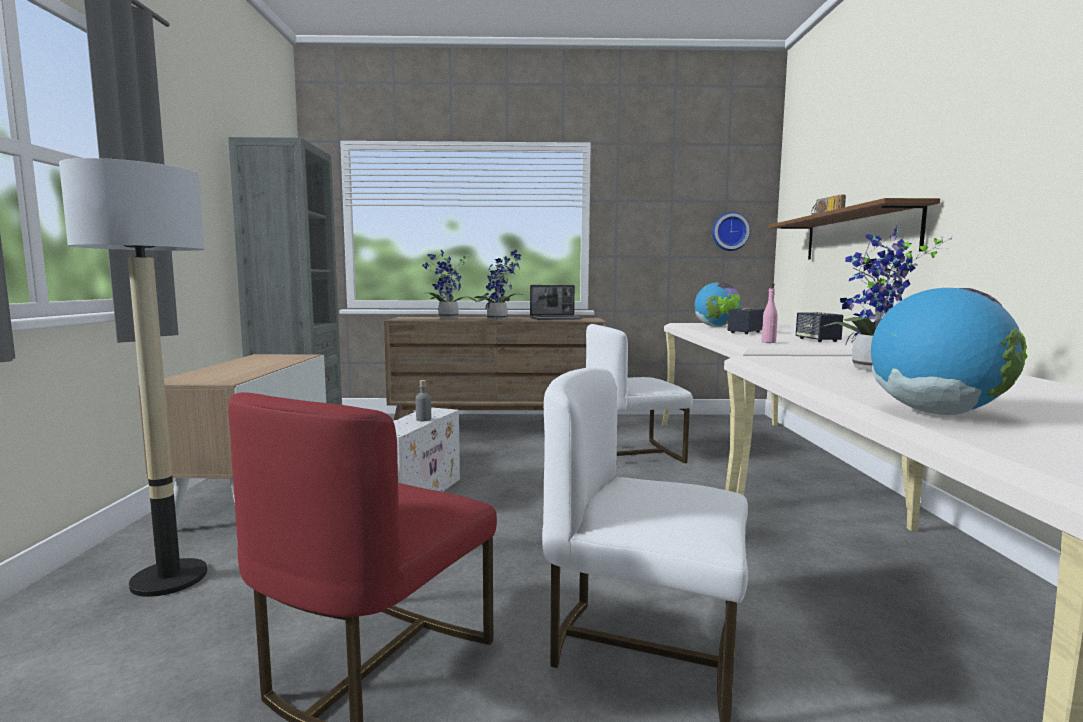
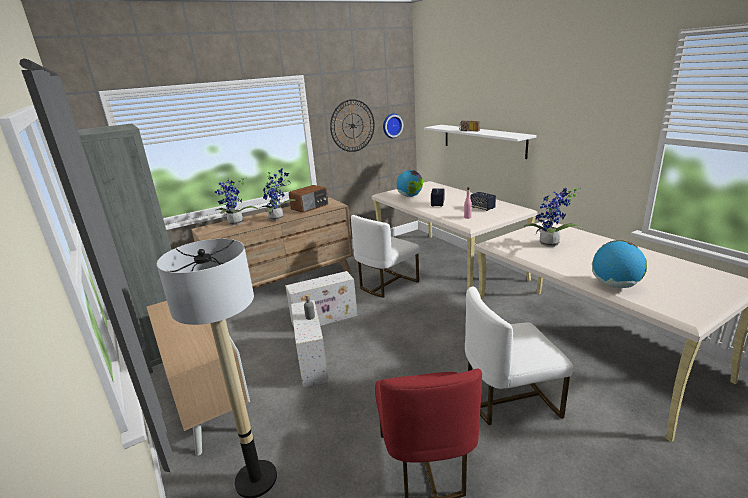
camera: 30 degrees left, 15 degrees up
laptop [530,285,583,320] -> radio [289,185,328,213]
brown shelf [768,198,940,259] -> white shelf [424,125,537,159]
none -> white storage box [286,271,357,327]
none -> wall clock [330,99,375,152]

